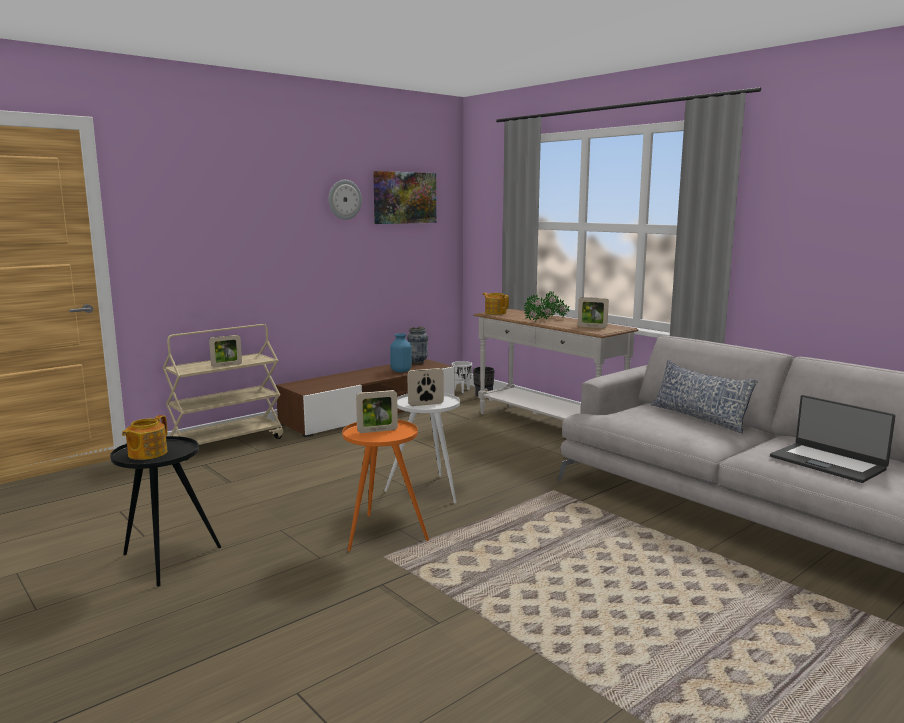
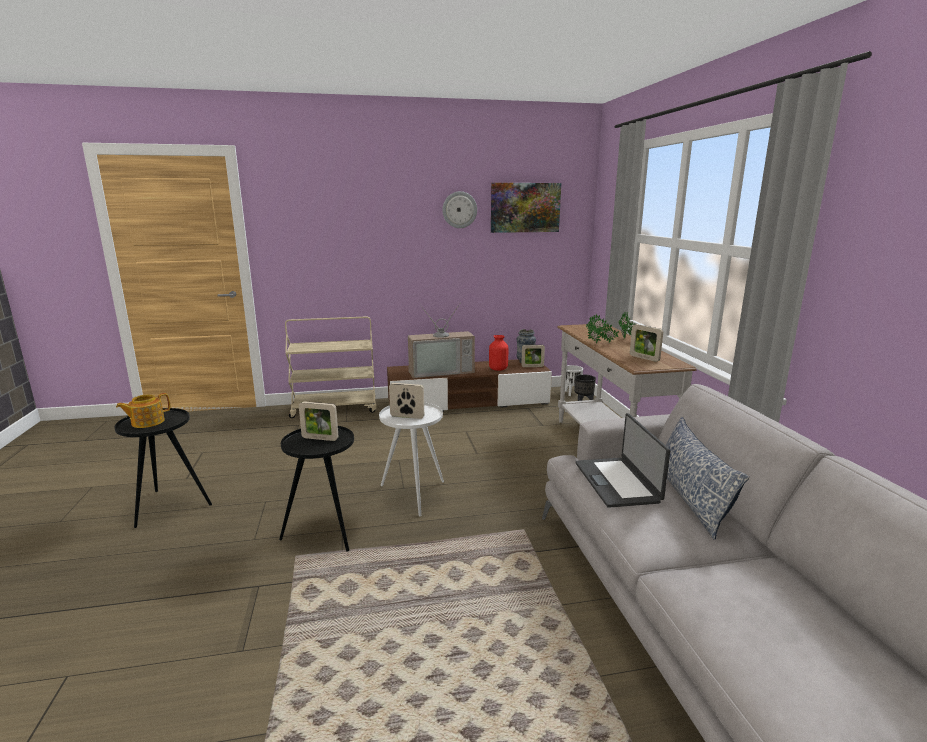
camera: 30 degrees right, 5 degrees up
picture frame [209,335,242,367] -> picture frame moved to [521,345,545,367]
orange side table [342,420,429,551] -> black side table [279,426,354,552]
blue vase [390,333,412,372] -> red vase [489,335,508,371]
teapot [483,293,509,315] -> none
laptop [770,395,895,483] -> laptop moved to [575,413,670,508]
none -> television [408,302,475,378]

